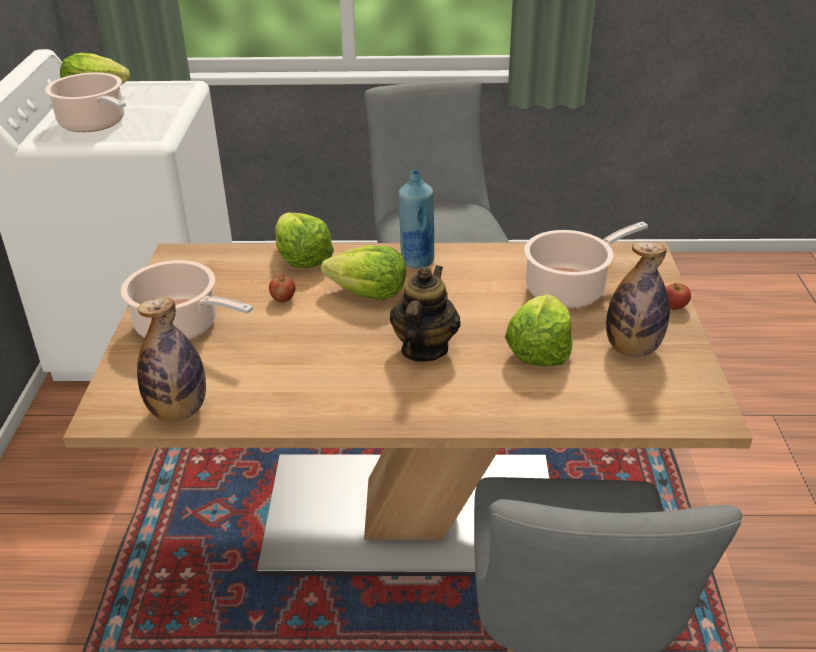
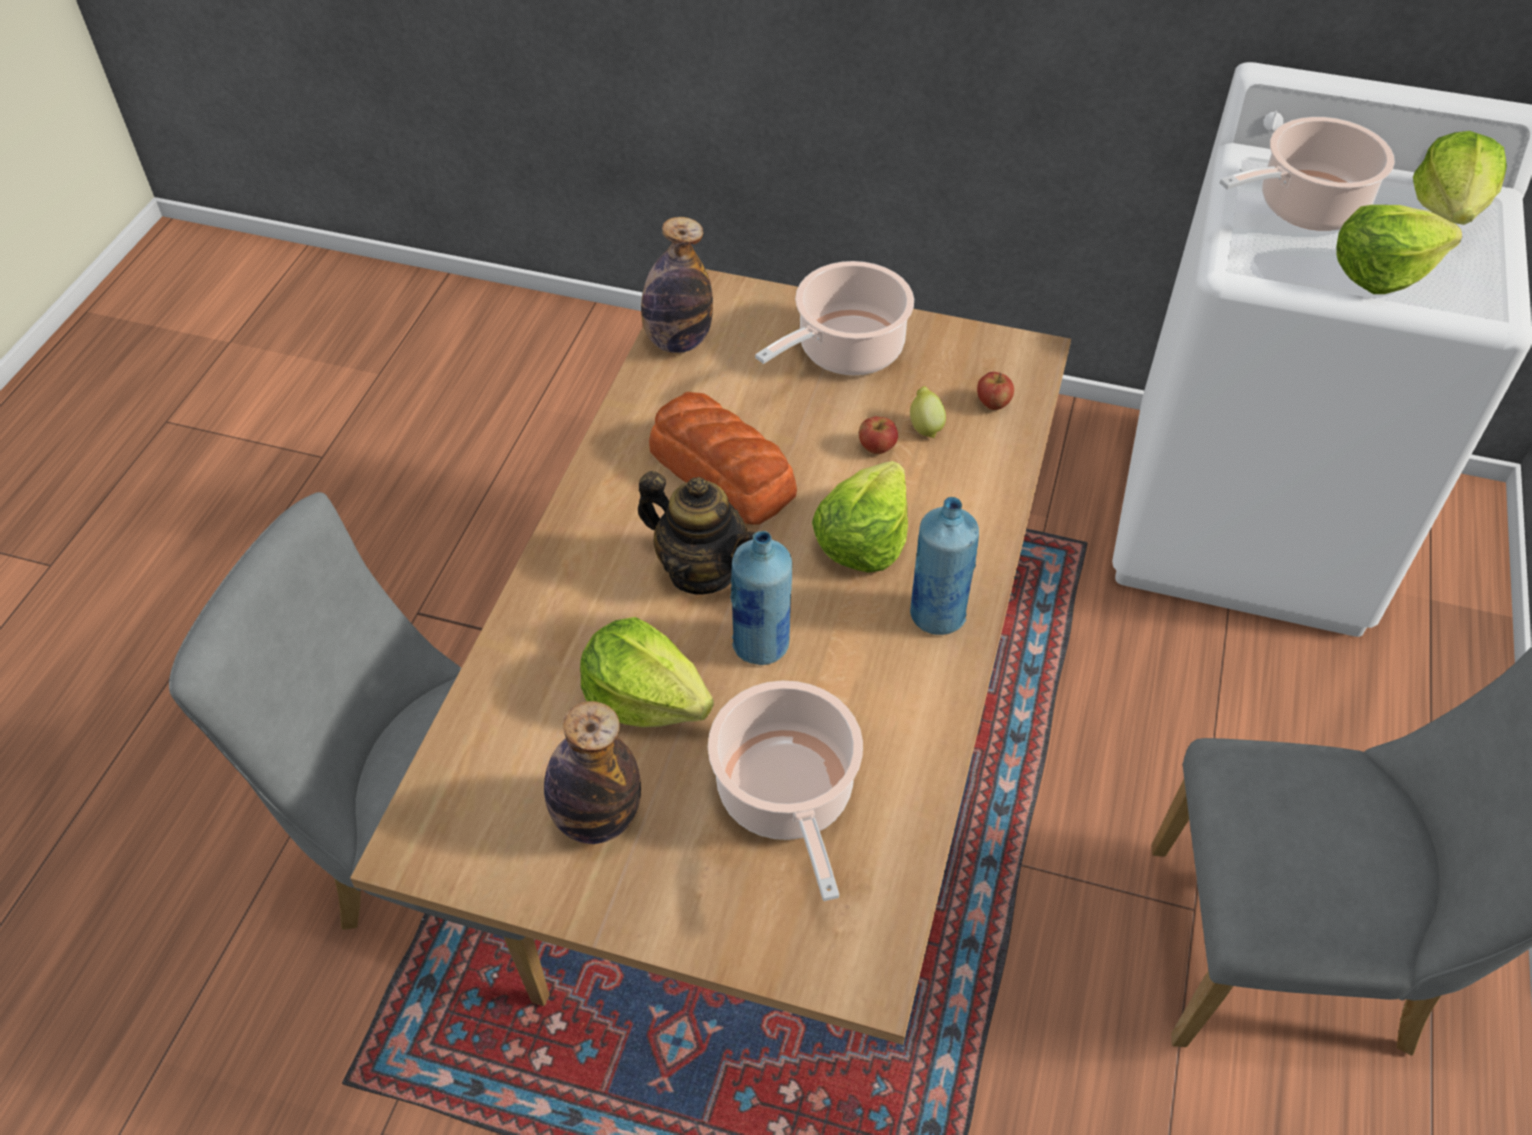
camera: 105 degrees right, 15 degrees up
lettuce [275,213,334,268] -> lettuce moved to [1336,205,1462,294]
apple [666,283,691,310] -> apple moved to [977,372,1014,410]
none -> bread [649,392,797,525]
none -> blue bottle [730,531,792,665]
none -> lemon [910,386,946,438]

